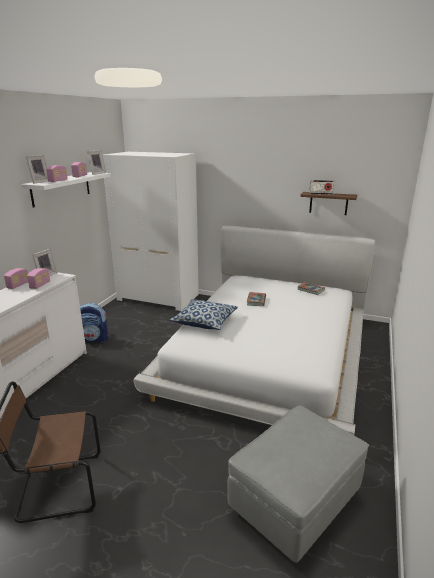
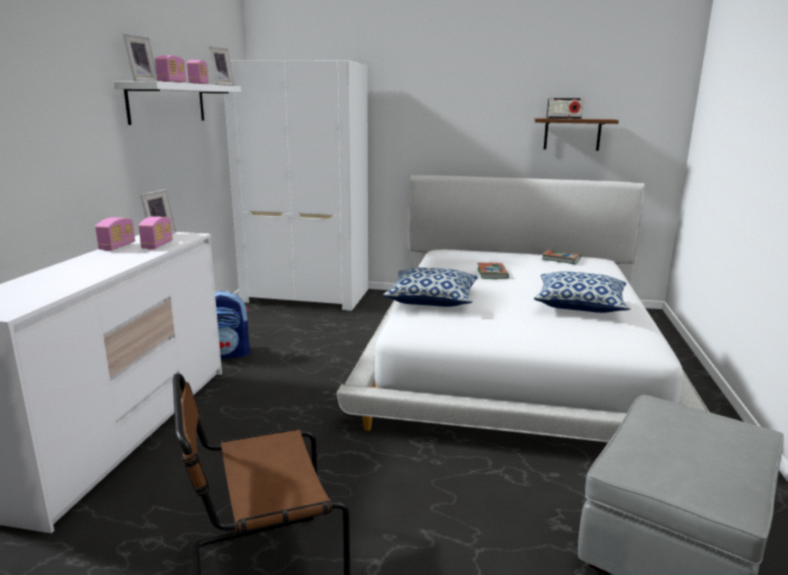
camera: 10 degrees left, 5 degrees down
none -> pillow [534,271,631,313]

